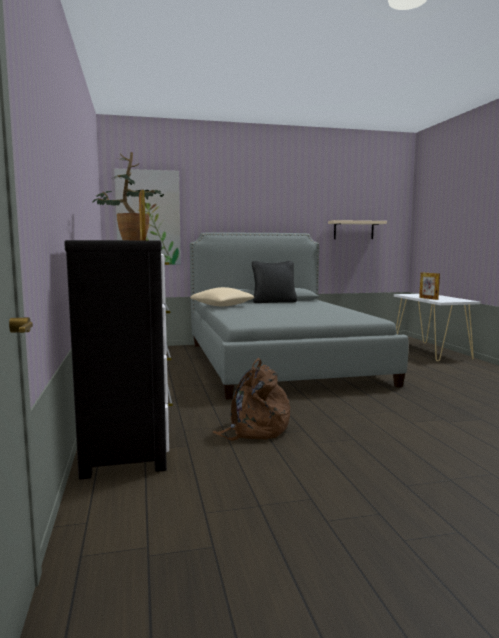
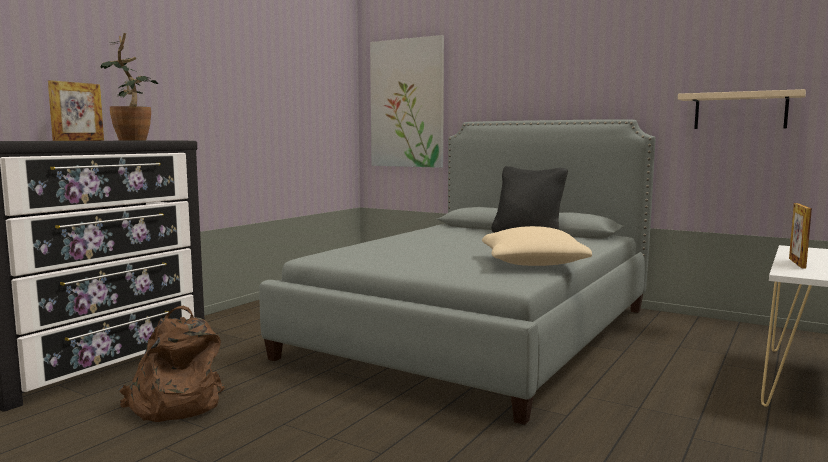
camera: 45 degrees right, 0 degrees up
beige pillow [190,287,254,306] -> beige pillow moved to [482,226,592,266]

